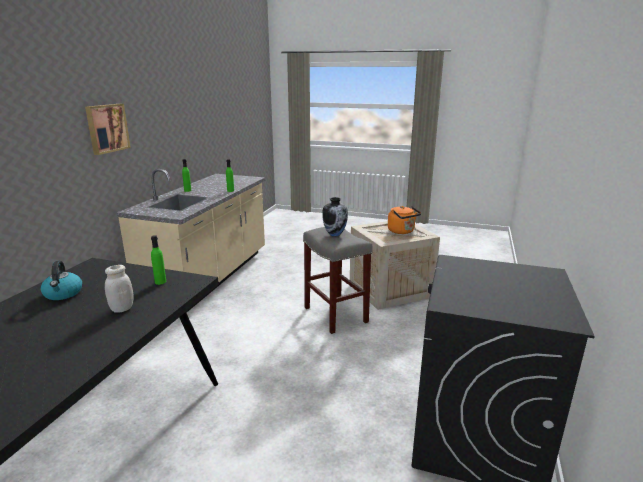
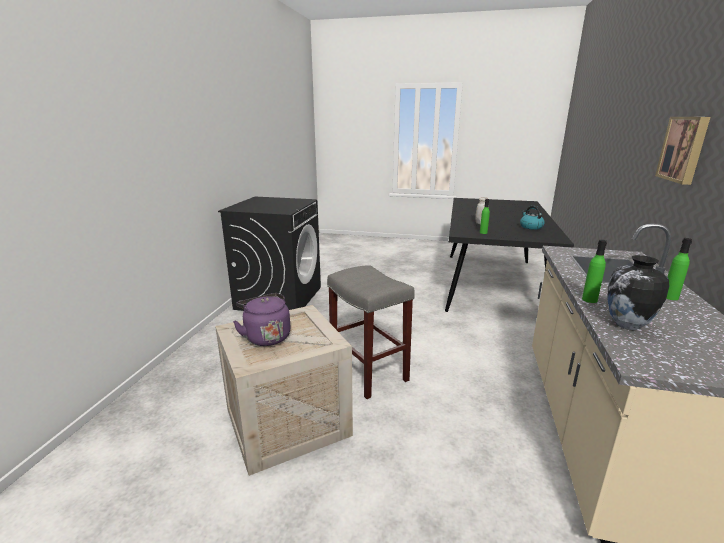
camera: 175 degrees right, 0 degrees up
vase [322,197,348,236] -> vase moved to [608,255,669,330]
orange kettle [388,206,421,234] -> purple kettle [233,293,291,346]

